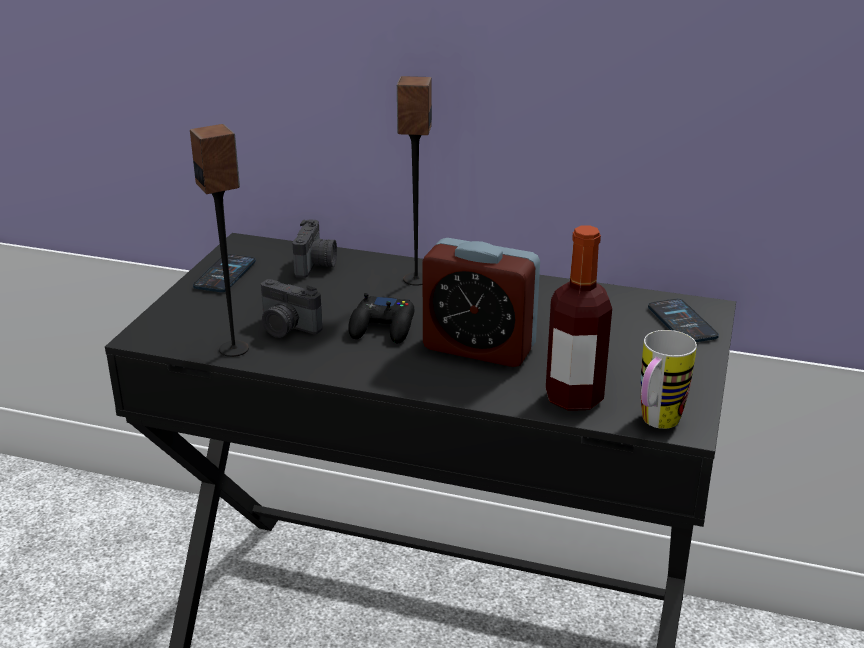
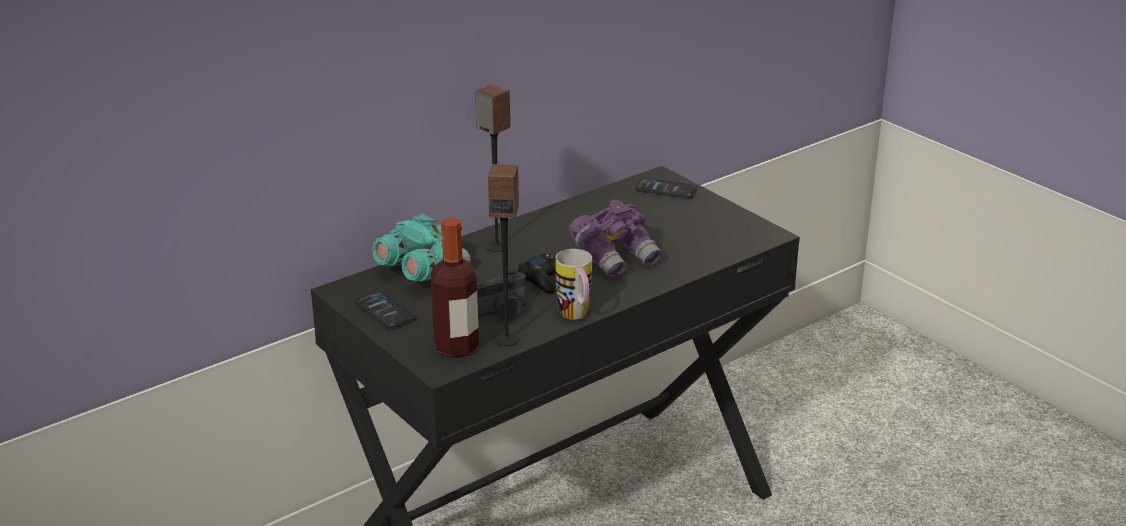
camera: 55 degrees left, 0 degrees up
camera [292,219,337,278] -> turquoise binoculars [372,214,471,282]
alarm clock [422,238,540,367] -> purple binoculars [569,199,662,278]
bottle [546,225,612,411] -> bottle moved to [431,218,479,357]
mug [641,330,697,429] -> mug moved to [555,249,592,320]

